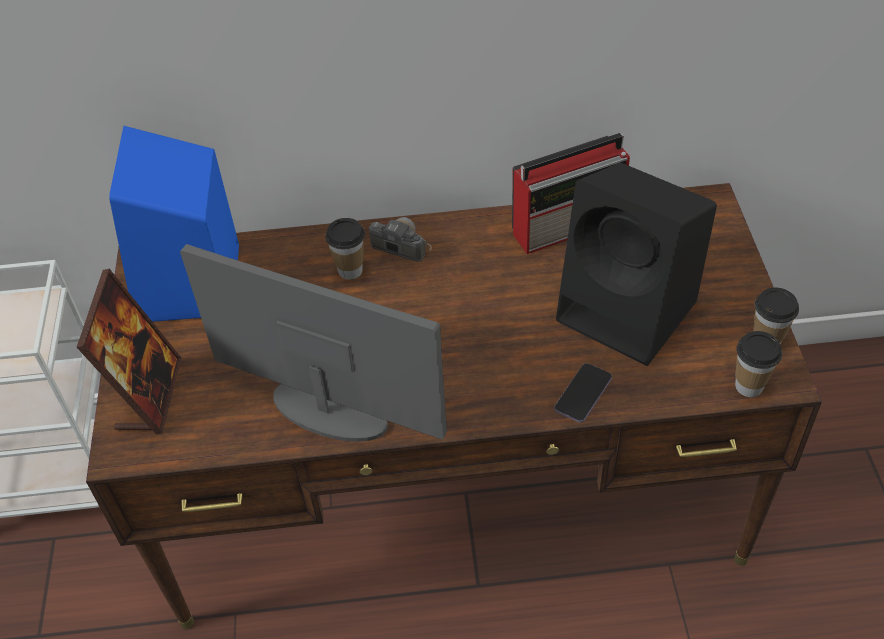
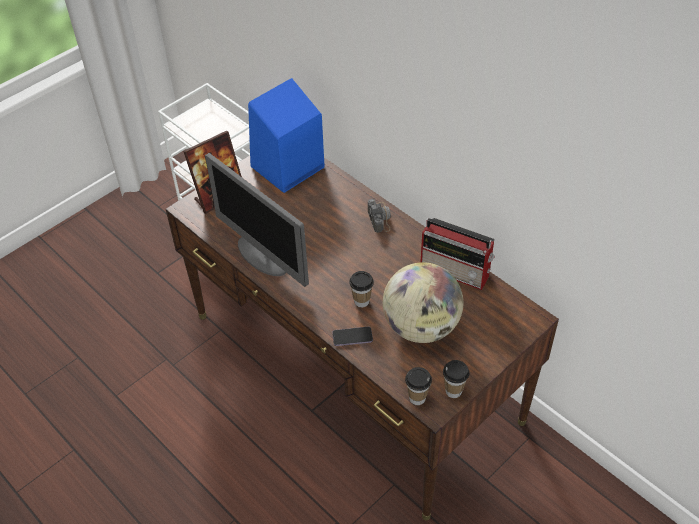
camera: 50 degrees right, 0 degrees up
monitor [180,244,447,442] -> monitor turned 150 degrees clockwise [205,153,309,287]
cup [325,218,365,280] -> cup moved to [349,271,374,308]
black speaker [556,163,717,366] -> globe [383,262,463,343]

